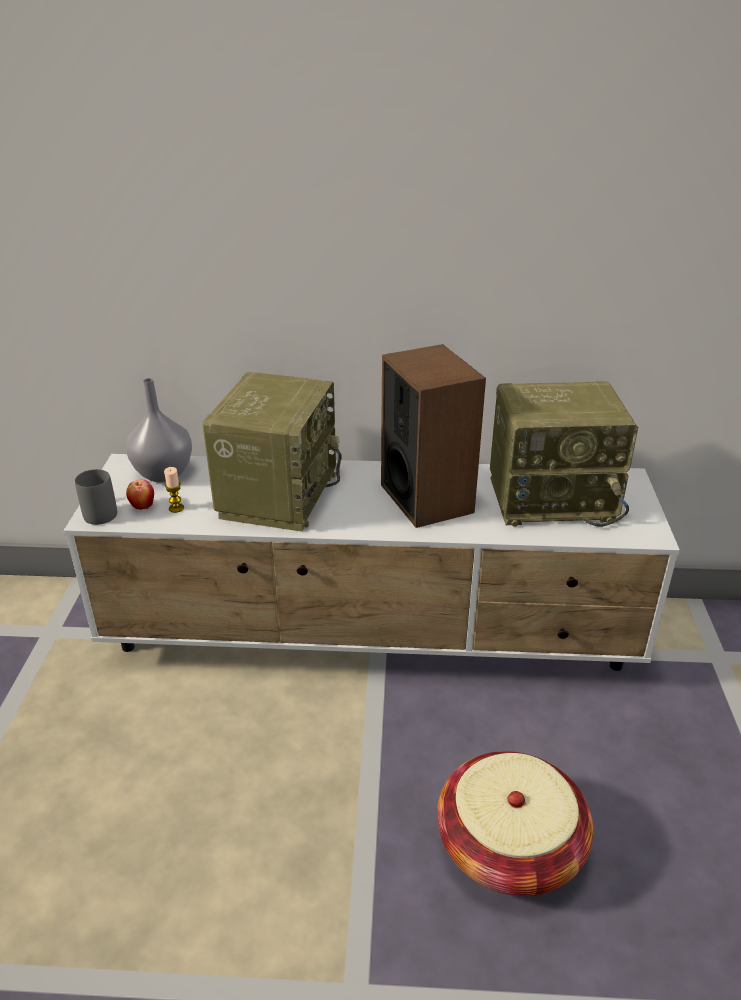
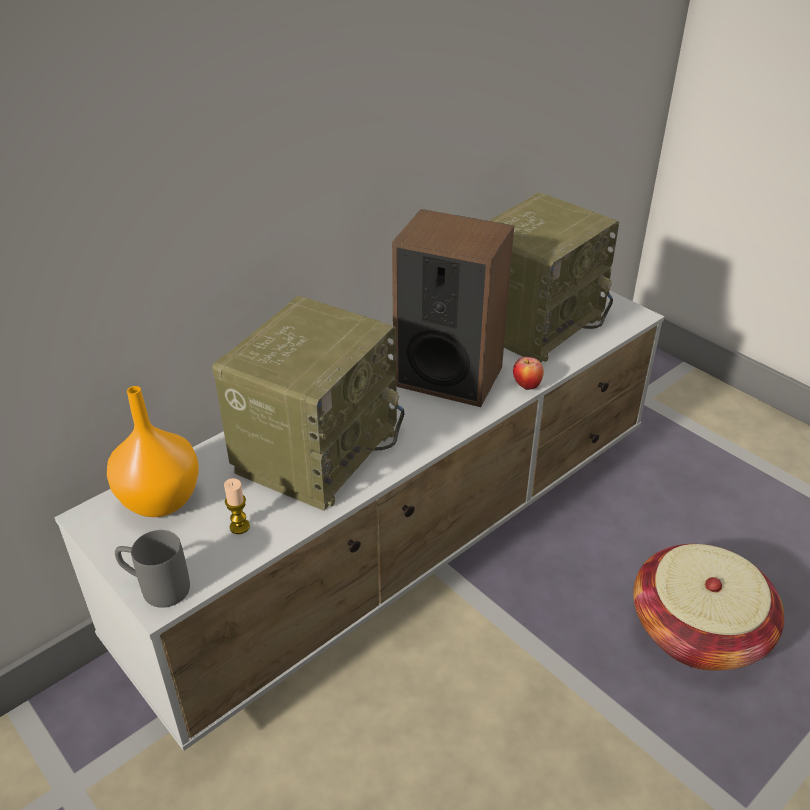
camera: 45 degrees left, 5 degrees up
grey vase [126,378,192,482] -> orange vase [107,386,199,517]
apple [126,479,154,510] -> apple moved to [513,357,544,391]
radio [202,372,342,532] -> radio turned 60 degrees clockwise [212,296,404,511]

